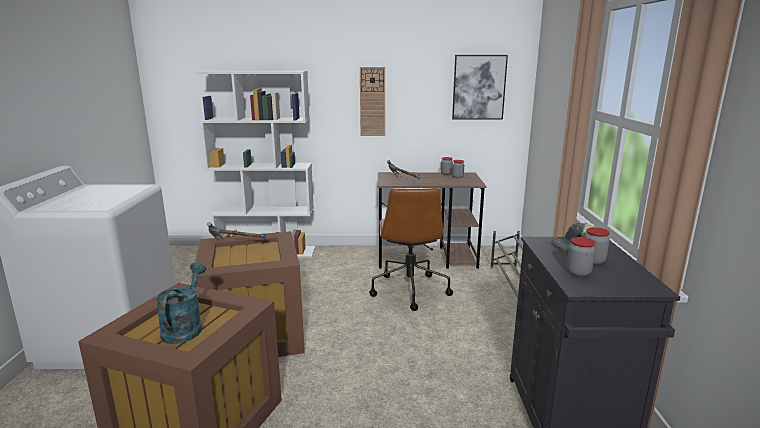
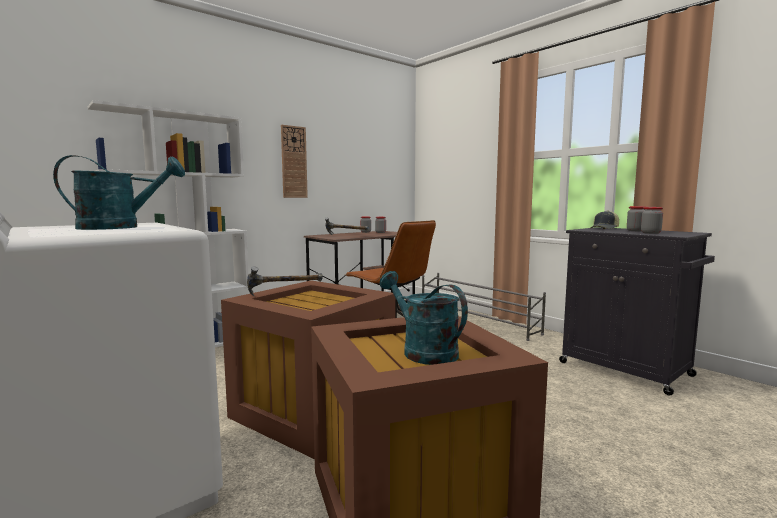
camera: 40 degrees left, 10 degrees down
picture [452,55,508,120] -> none
none -> turquoise watering can [53,155,185,230]

